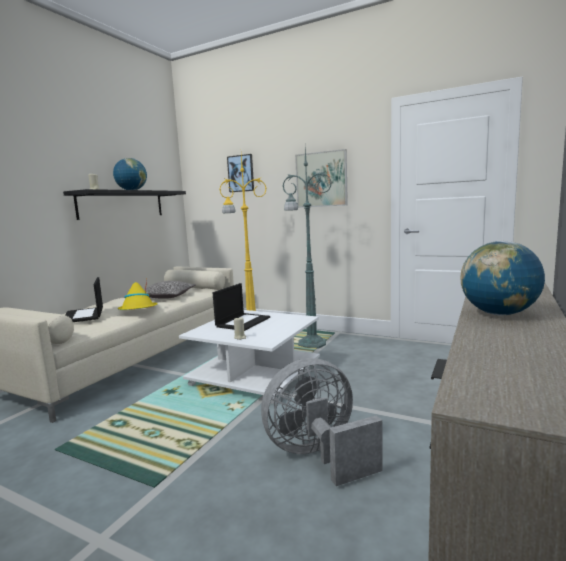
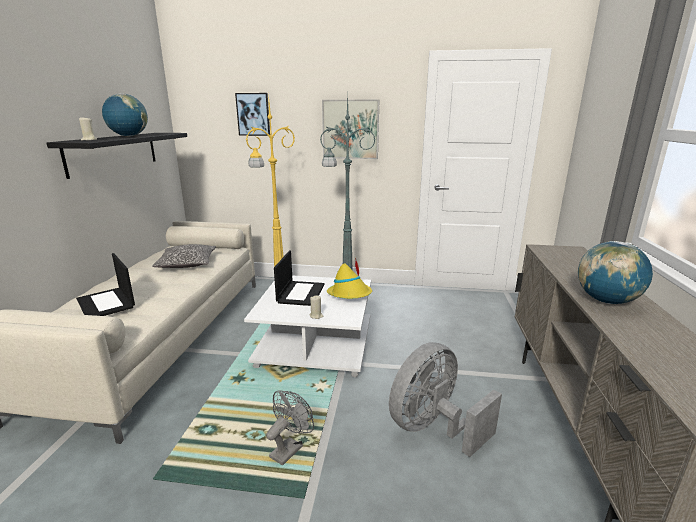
camera: 20 degrees left, 10 degrees up
yellow hat [118,279,158,310] -> yellow hat moved to [327,258,372,299]
none -> grey fan [266,390,314,465]

